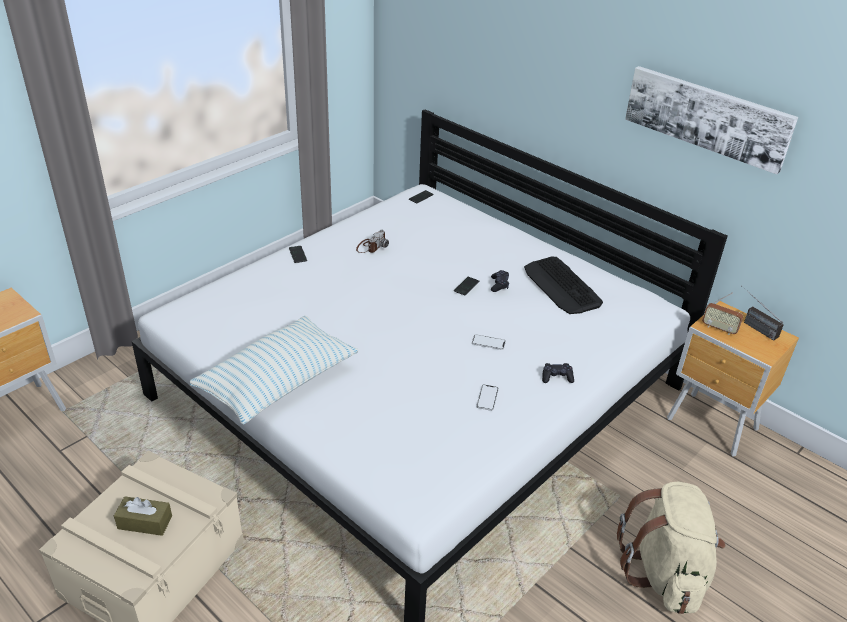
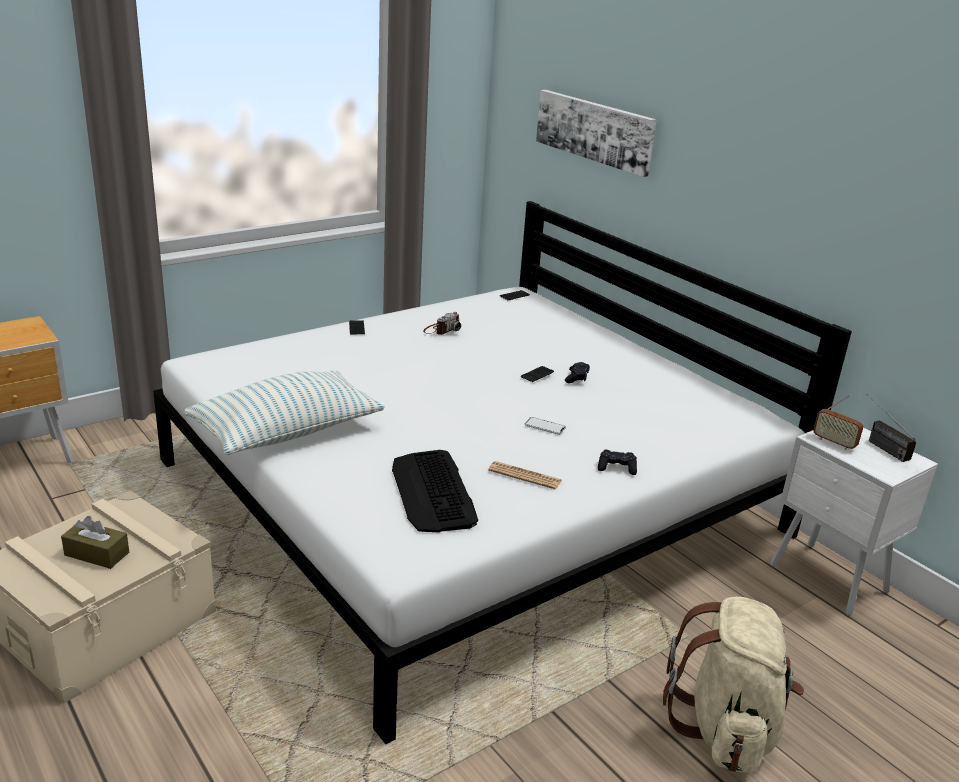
camera: 10 degrees right, 10 degrees down
phone [476,385,499,411] -> newspaper [488,461,562,490]
keyboard [524,256,603,314] -> keyboard moved to [392,450,478,532]
picture [625,66,798,174] -> picture moved to [536,90,657,177]
brown nightstand [667,301,799,457] -> white nightstand [771,428,938,616]

